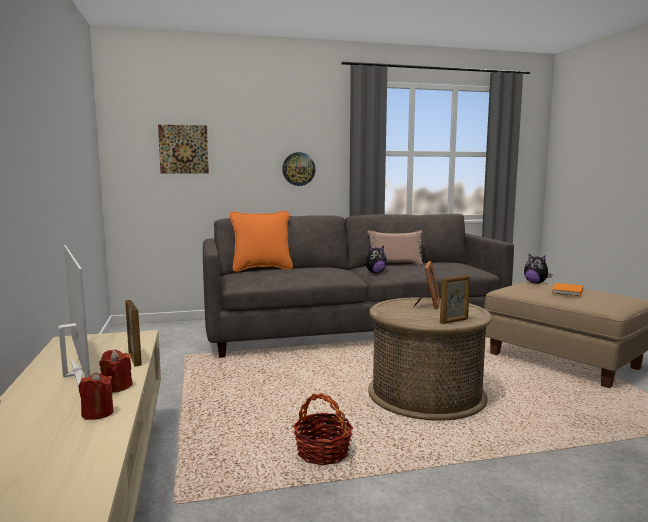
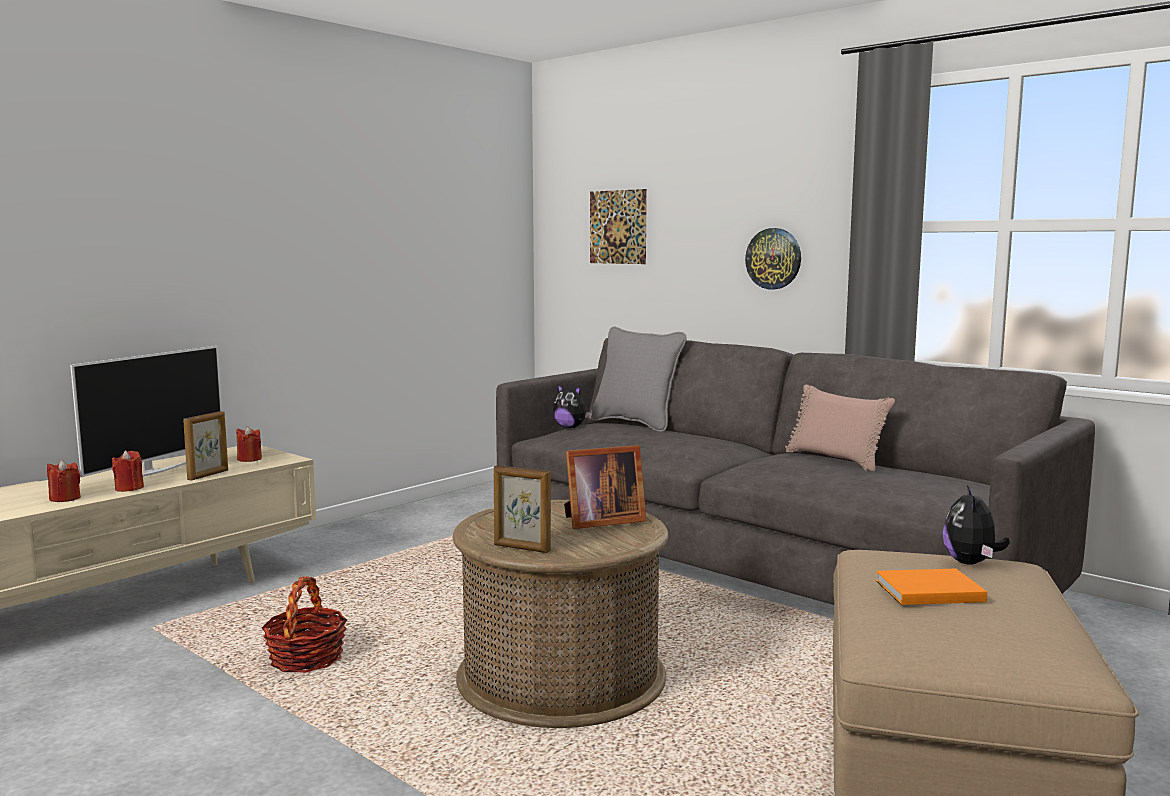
camera: 55 degrees right, 0 degrees up
orange pillow [230,211,293,272] -> grey pillow [591,327,687,432]
plush toy [364,246,387,273] -> plush toy moved to [553,384,592,428]
none -> red candle [236,426,262,462]

